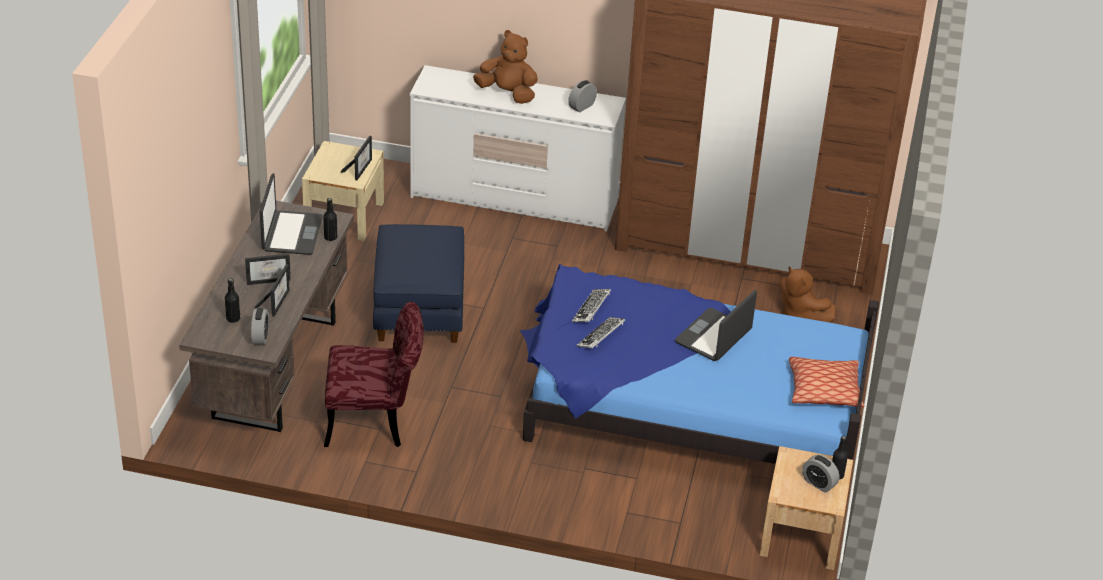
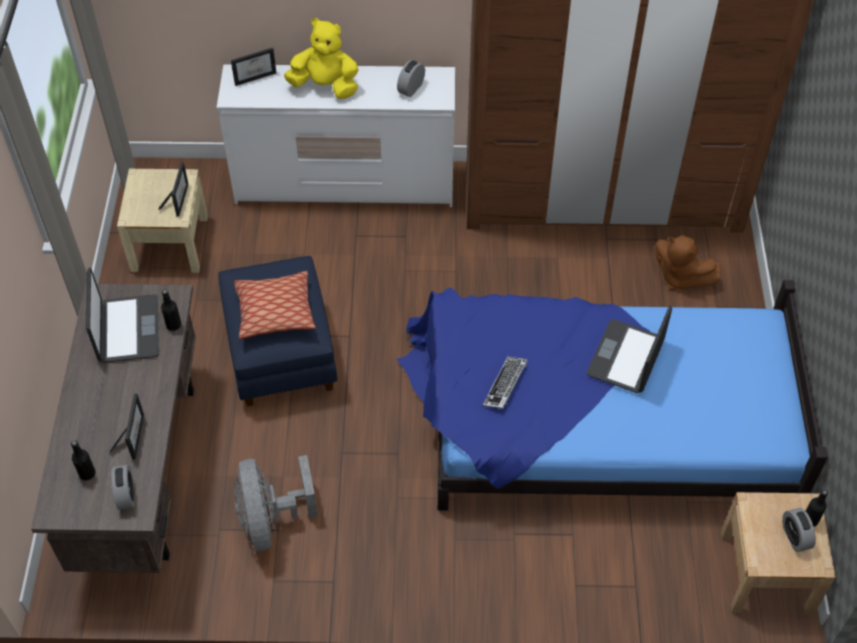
camera: 10 degrees left, 15 degrees up
picture frame [245,254,291,285] -> picture frame moved to [231,47,276,86]
red chair [324,302,424,447] -> grey fan [235,455,318,551]
brown plush toy [473,30,538,104] -> yellow plush toy [284,18,359,99]
keyboard [572,289,611,322] -> none
pillow [789,357,864,407] -> pillow moved to [234,271,316,339]
alarm clock [802,454,840,492] -> alarm clock turned 45 degrees clockwise [782,508,816,552]

